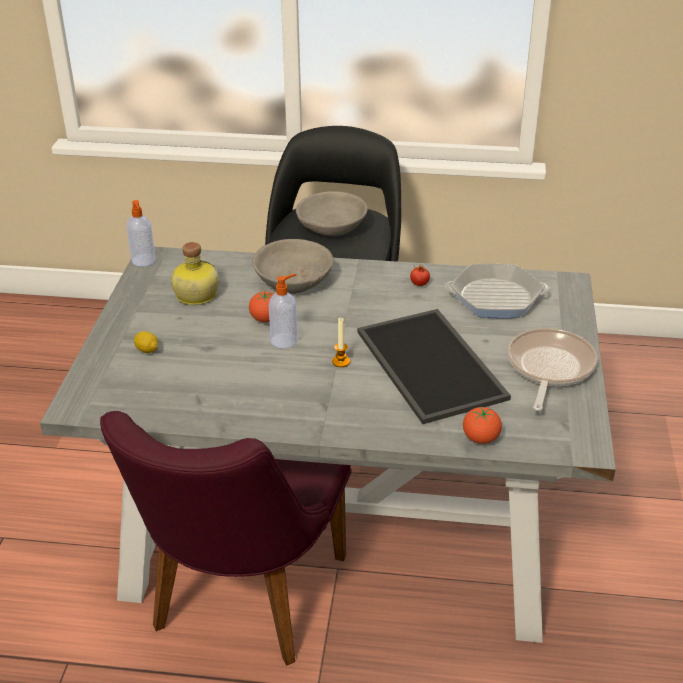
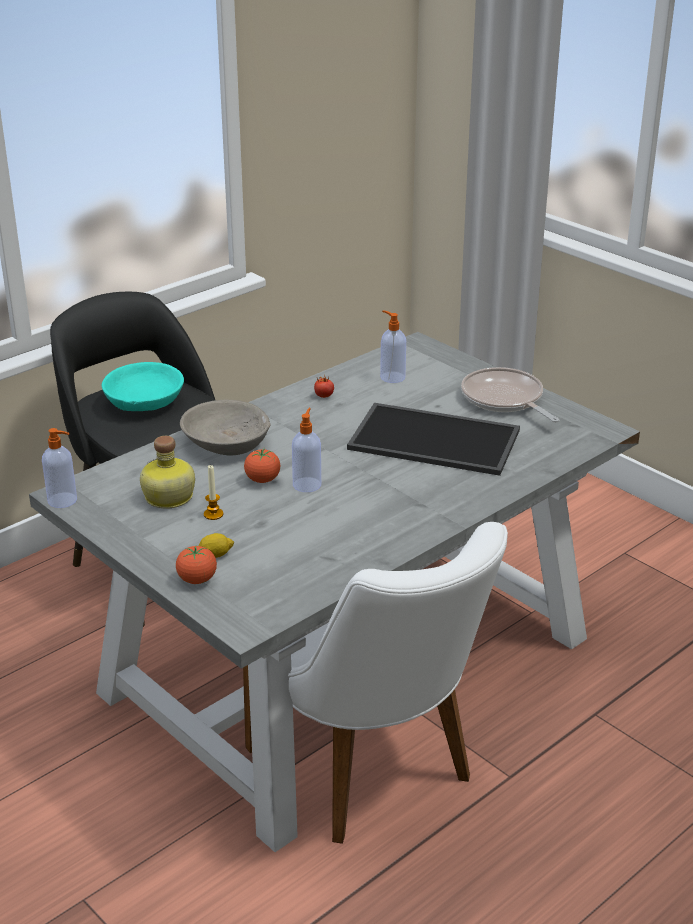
camera: 50 degrees left, 5 degrees down
purple chair [100,411,352,666] -> white chair [243,522,508,844]
grey bowl [296,191,368,236] -> turquoise bowl [102,362,184,411]
candle [332,317,350,367] -> candle moved to [204,465,223,520]
frying pan [445,264,549,318] -> soap dispenser [380,310,406,383]
tomato [463,407,502,444] -> tomato moved to [176,546,217,584]

